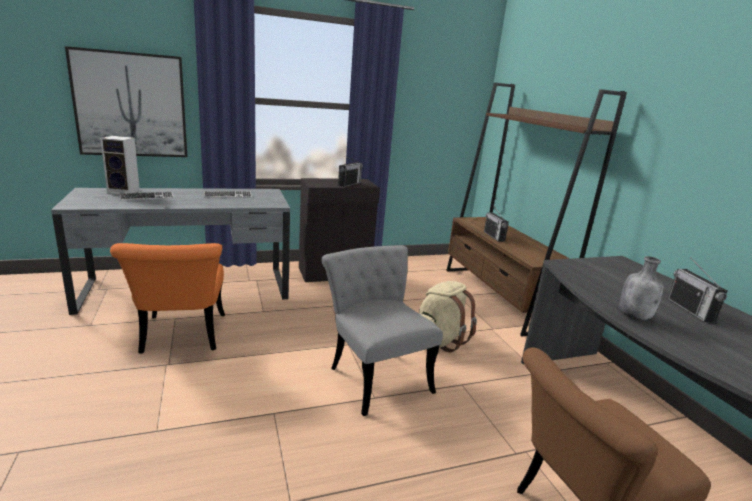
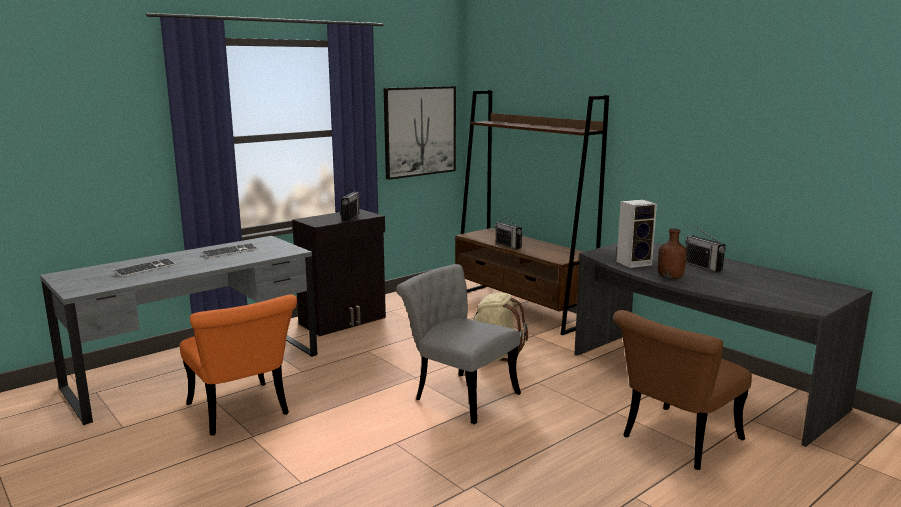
camera: 20 degrees left, 5 degrees down
picture [65,46,187,157] -> picture moved to [384,86,456,180]
speaker [100,136,140,195] -> speaker moved to [617,199,657,268]
grey bottle [620,256,664,320] -> brown bottle [658,229,687,280]

